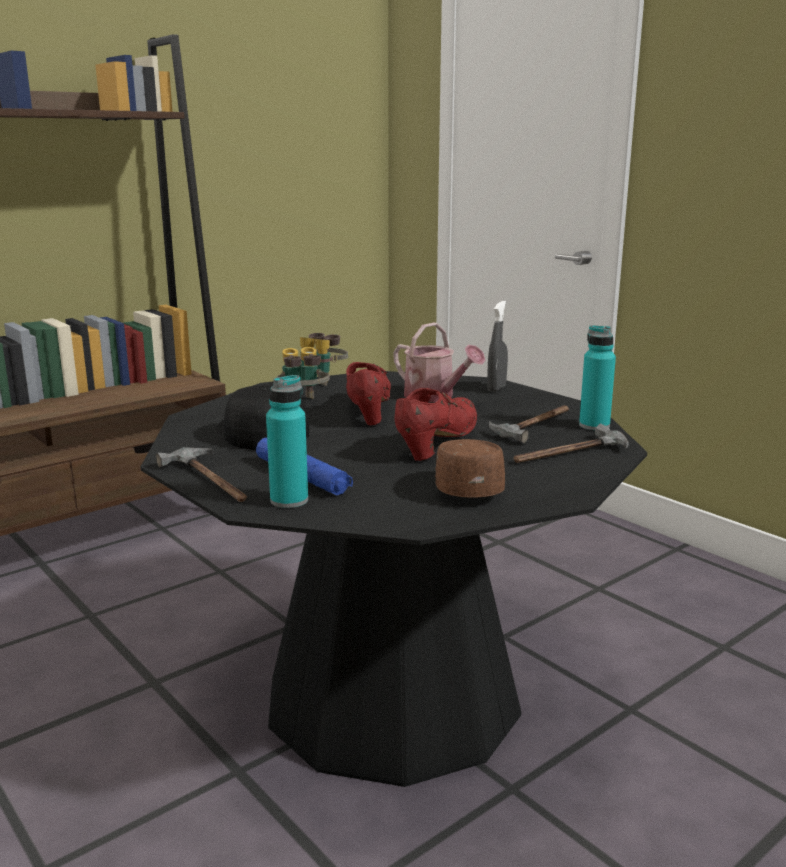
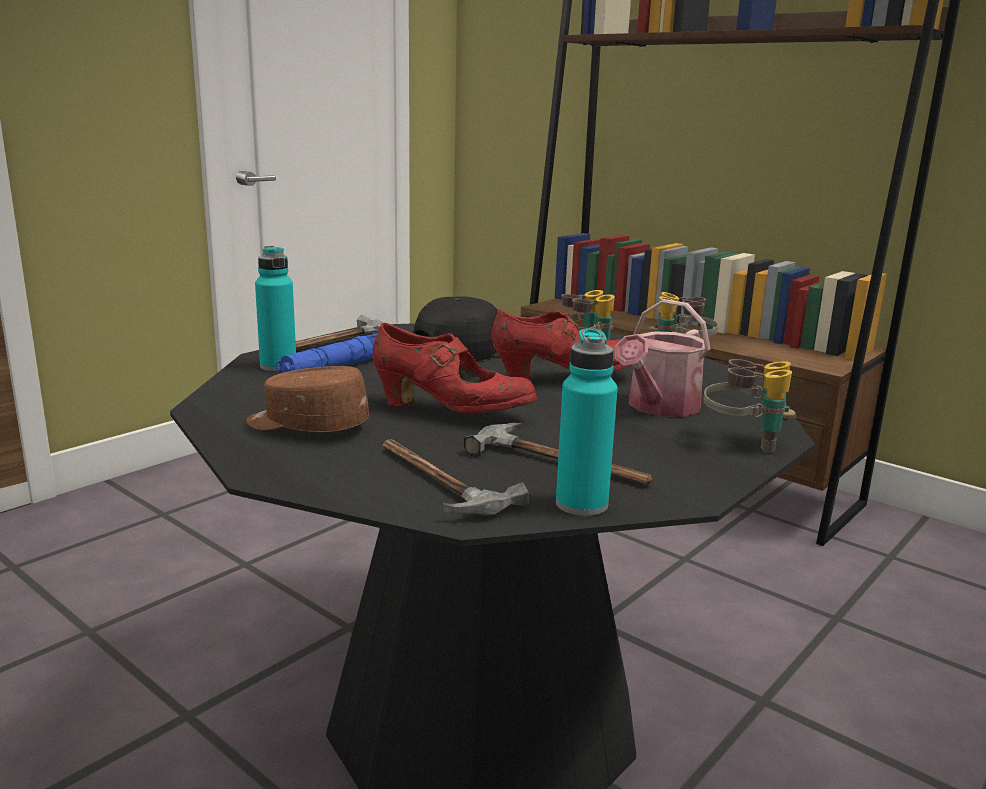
camera: 80 degrees right, 0 degrees up
brown cap [435,439,505,498] -> brown cap turned 150 degrees counterclockwise [246,366,369,432]
grey spray bottle [487,301,508,392] -> binoculars [703,359,796,453]

